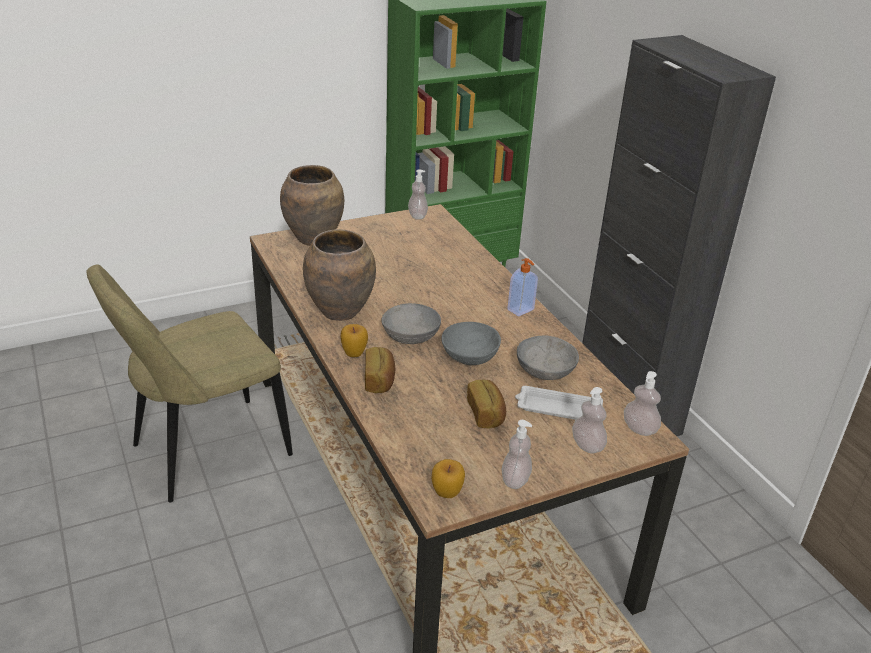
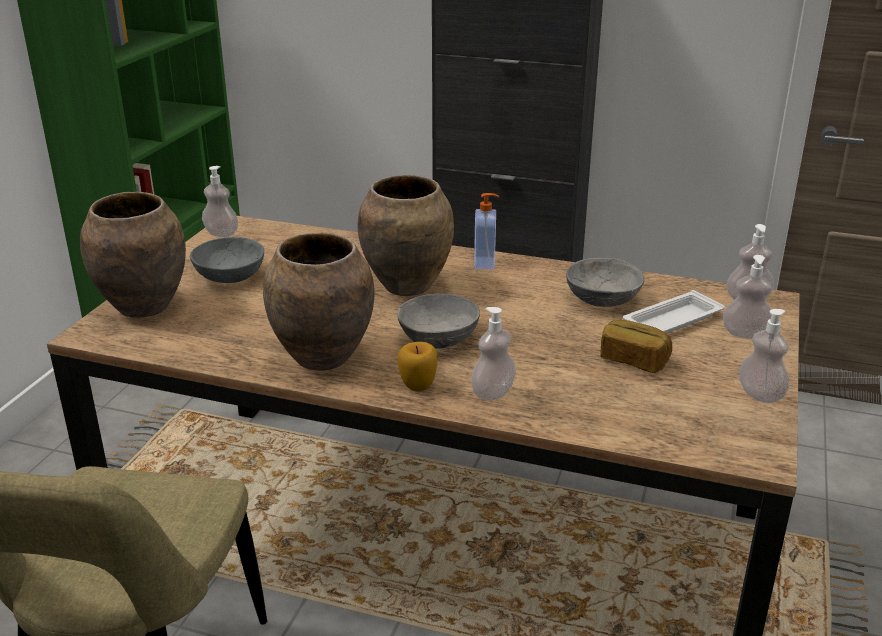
camera: 45 degrees left, 5 degrees down
bread [365,347,395,393] -> soap dispenser [471,307,516,401]
apple [431,459,465,498] -> none
grey bowl [441,322,501,365] -> grey bowl moved to [190,237,264,283]
none -> brown vase [358,175,454,296]

